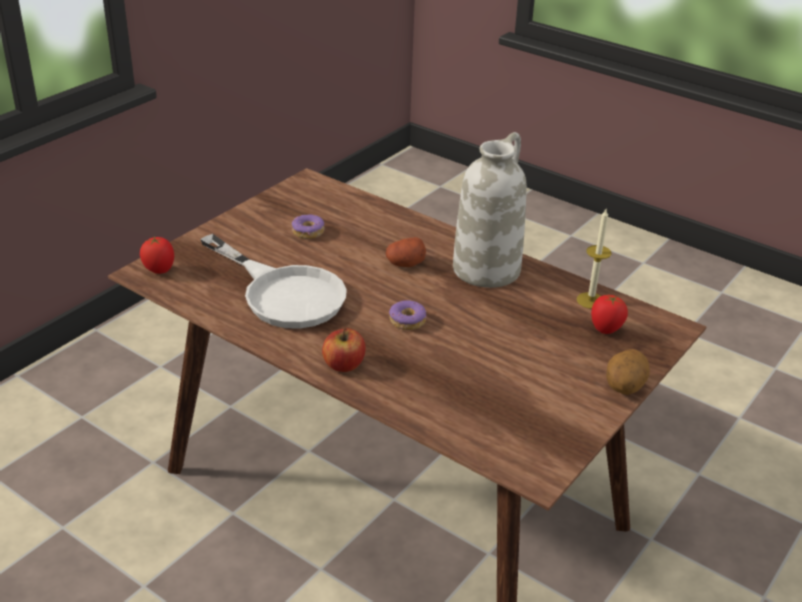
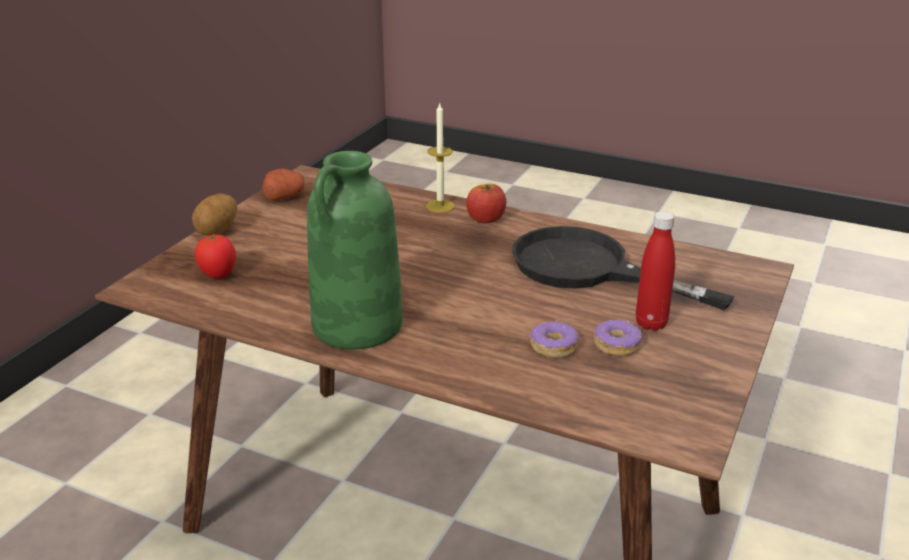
camera: 170 degrees right, 5 degrees down
tomato [140,236,174,274] -> none
white frying pan [200,234,347,329] -> black frying pan [512,226,734,310]
potato [386,237,426,267] -> potato moved to [262,169,305,201]
donut [389,300,427,330] -> donut moved to [529,320,579,358]
white vase [453,132,527,288] -> green vase [307,151,403,349]
candle [577,209,611,309] -> candle moved to [426,102,455,213]
none -> red bottle [636,211,675,331]

